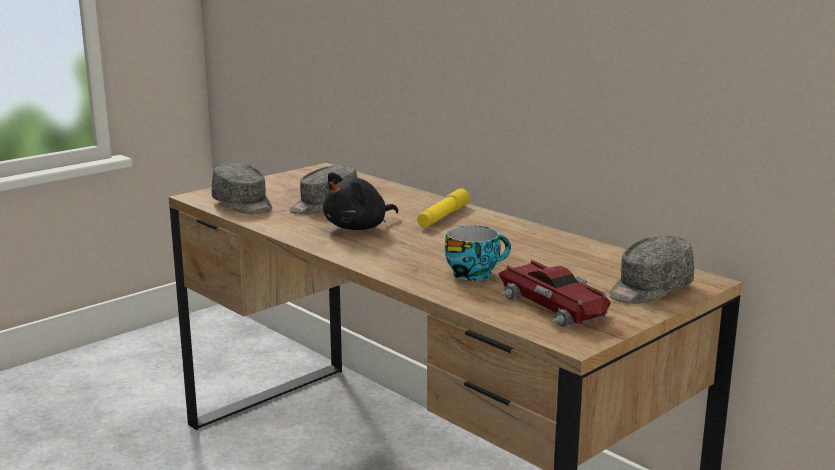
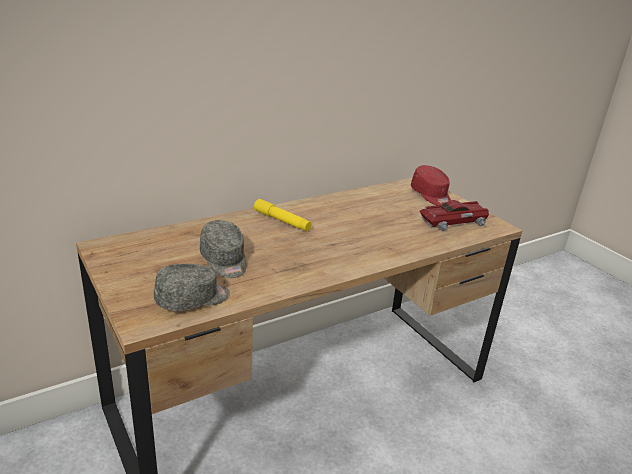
camera: 80 degrees left, 10 degrees up
black plush toy [323,172,398,230] -> none
cup [445,225,511,281] -> none
grey cap [609,235,694,304] -> red cap [411,165,451,205]

